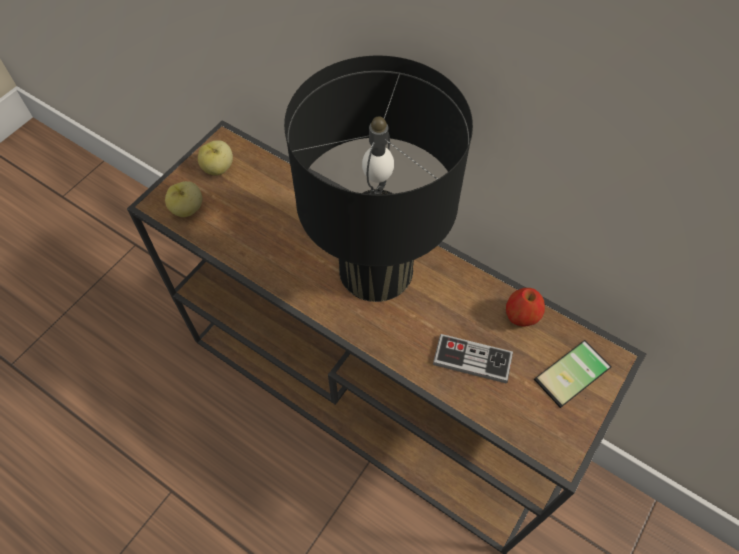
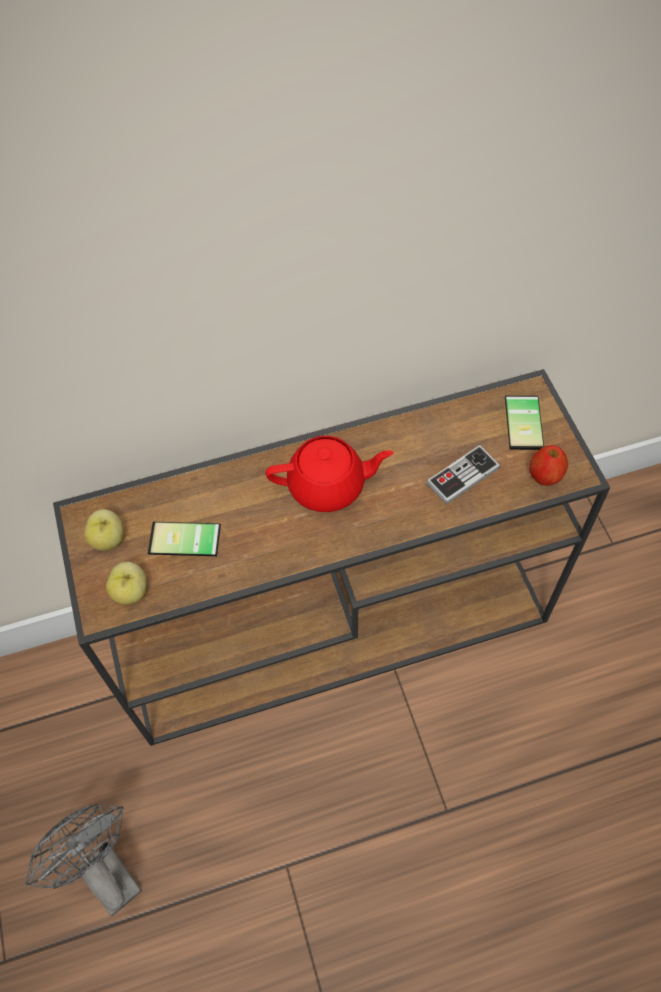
camera: 50 degrees left, 0 degrees up
black table lamp [284,56,473,302] -> red teapot [266,436,394,512]
apple [506,288,545,327] -> apple moved to [529,445,568,486]
none -> grey fan [25,804,142,916]
none -> phone [148,522,221,556]

